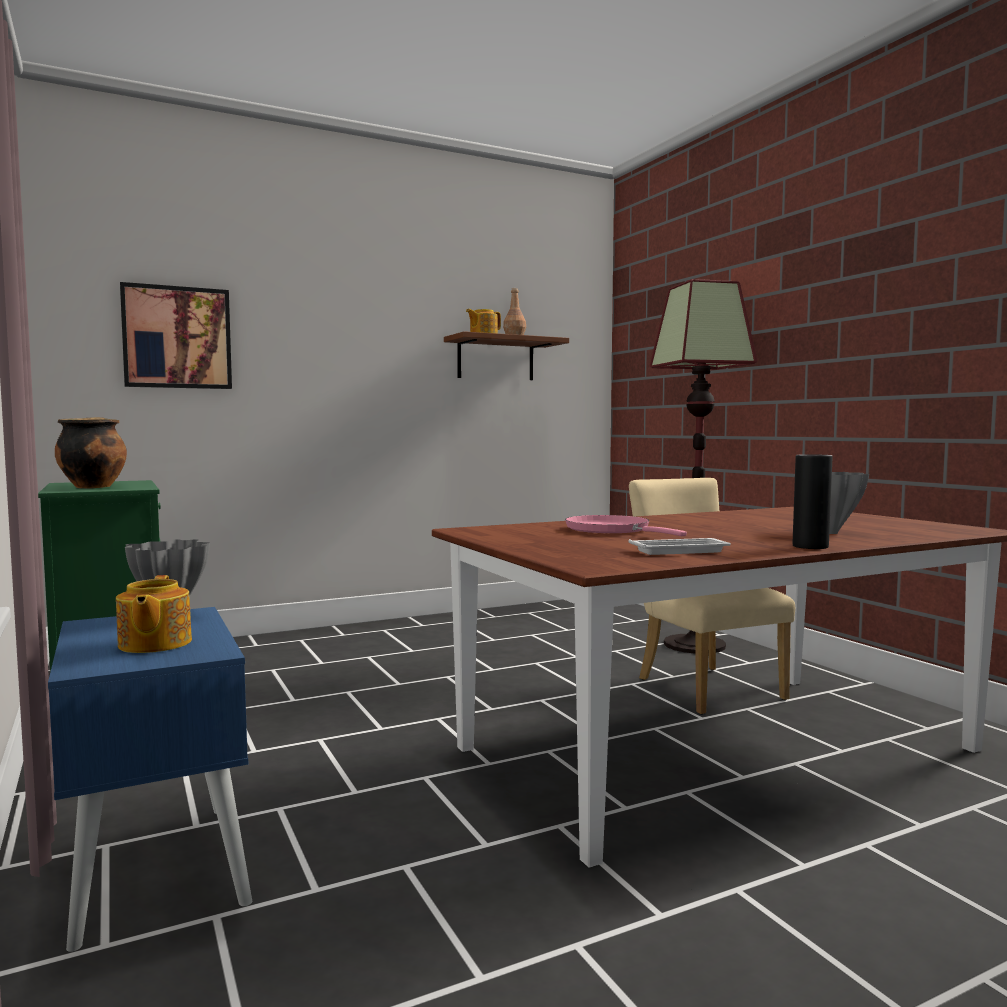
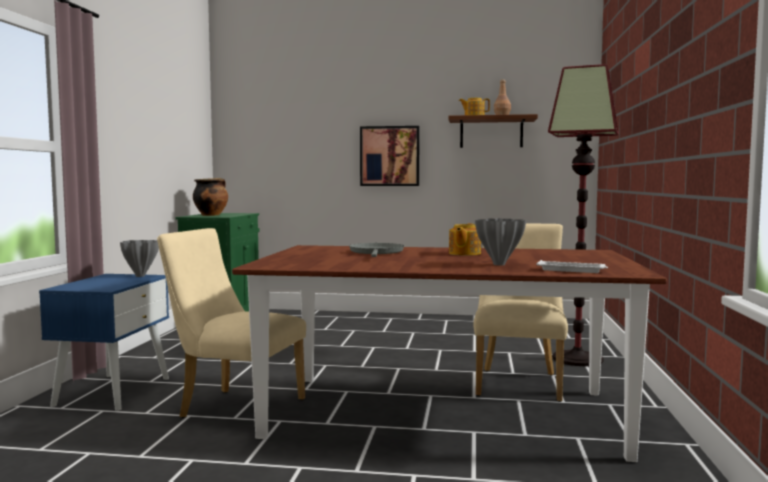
camera: 35 degrees right, 0 degrees up
teapot [116,575,192,653] -> teapot moved to [449,223,481,256]
picture [120,282,232,389] -> picture moved to [360,126,420,186]
pink frying pan [565,515,687,536] -> grey frying pan [349,243,404,257]
white tray [629,538,731,555] -> white tray moved to [536,260,608,273]
black vase [793,454,832,549] -> none
none -> beige chair [157,228,306,418]

